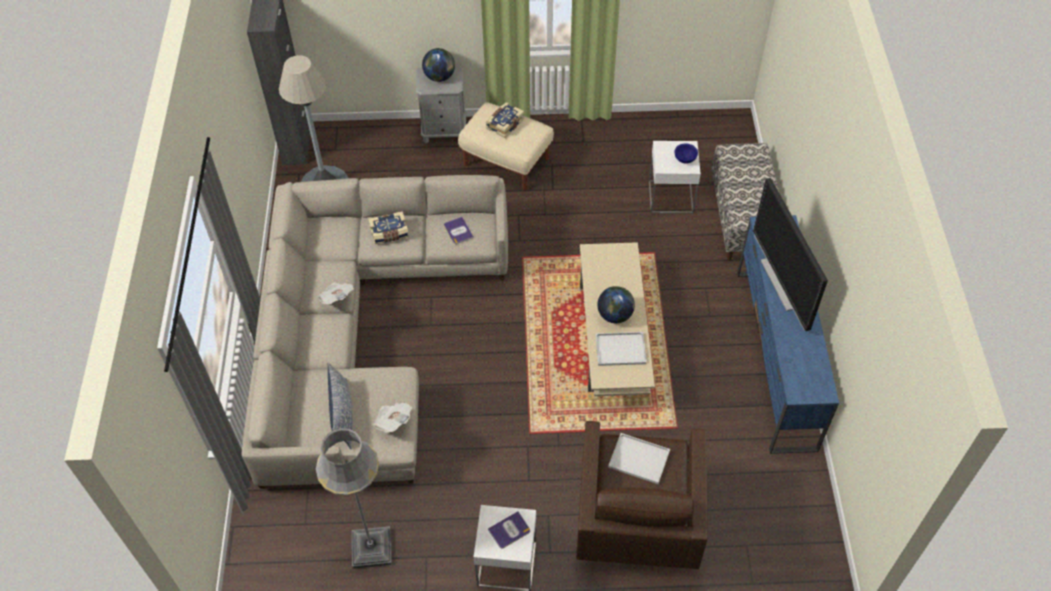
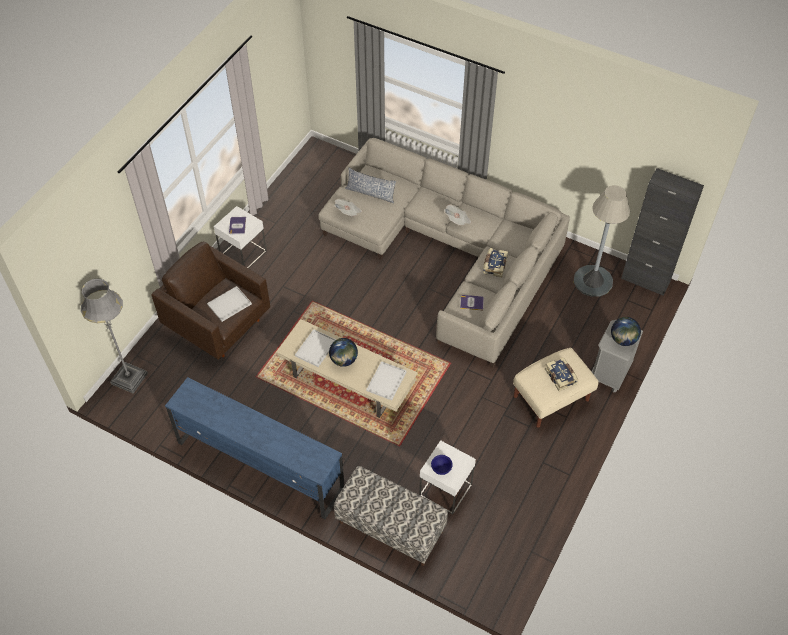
camera: 120 degrees right, 0 degrees up
grey floor lamp [316,428,392,569] -> grey floor lamp moved to [81,279,148,393]
television [753,178,828,331] -> none
none -> white tray [366,361,407,400]

